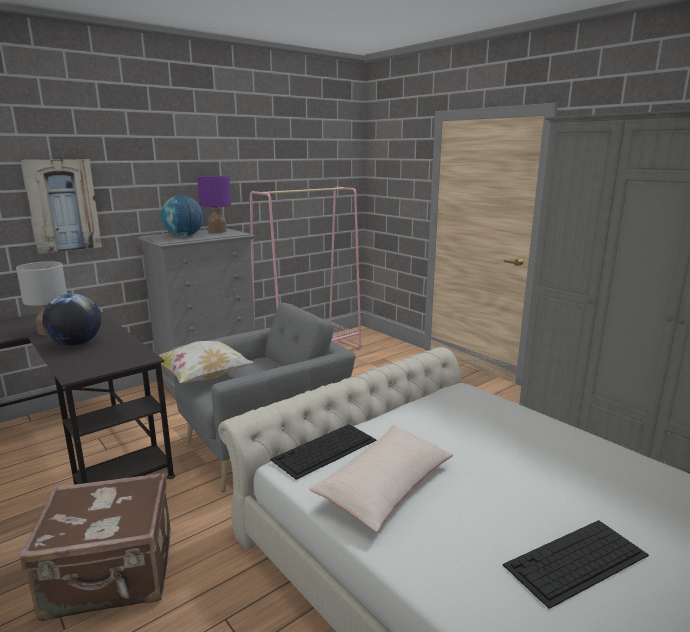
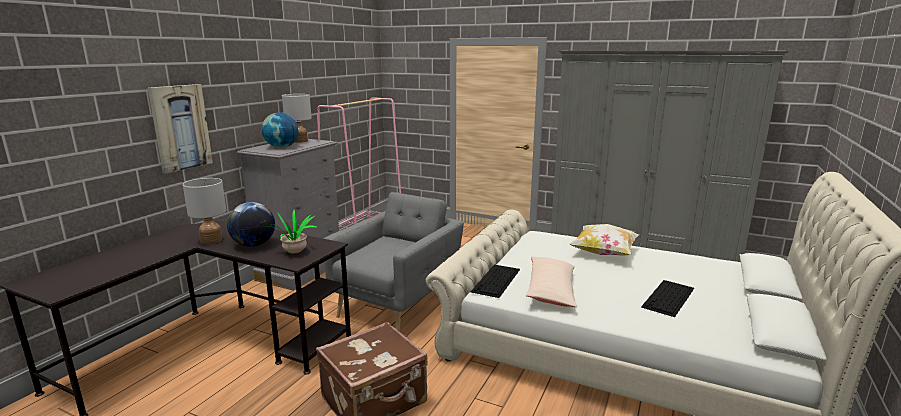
camera: 25 degrees left, 0 degrees up
pillow [159,341,254,383] -> pillow moved to [570,224,639,256]
purple table lamp [197,176,231,233] -> grey table lamp [282,94,312,143]
none -> potted plant [262,210,316,253]

